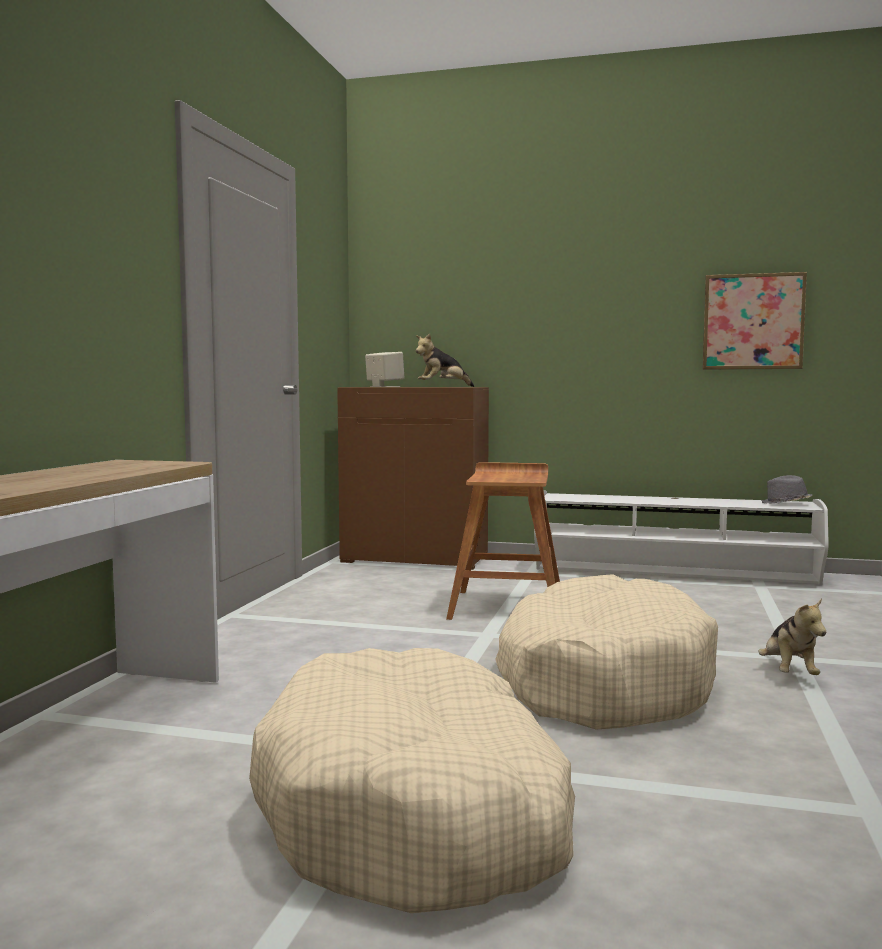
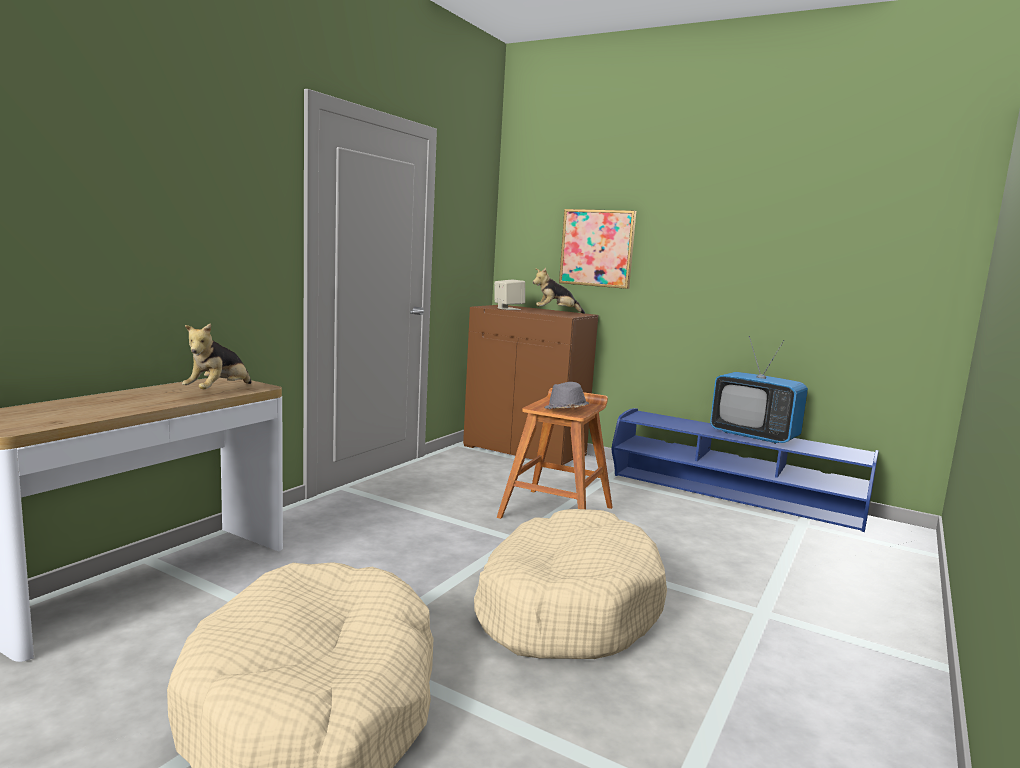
camera: 15 degrees right, 5 degrees up
white tv stand [534,490,828,585] -> blue tv stand [612,408,879,532]
picture [702,272,807,369] -> picture moved to [559,209,636,289]
plush toy [758,598,826,675] -> plush toy moved to [182,323,251,389]
grey hat [761,475,813,504] -> grey hat moved to [545,382,589,409]
none -> television [710,336,808,444]

